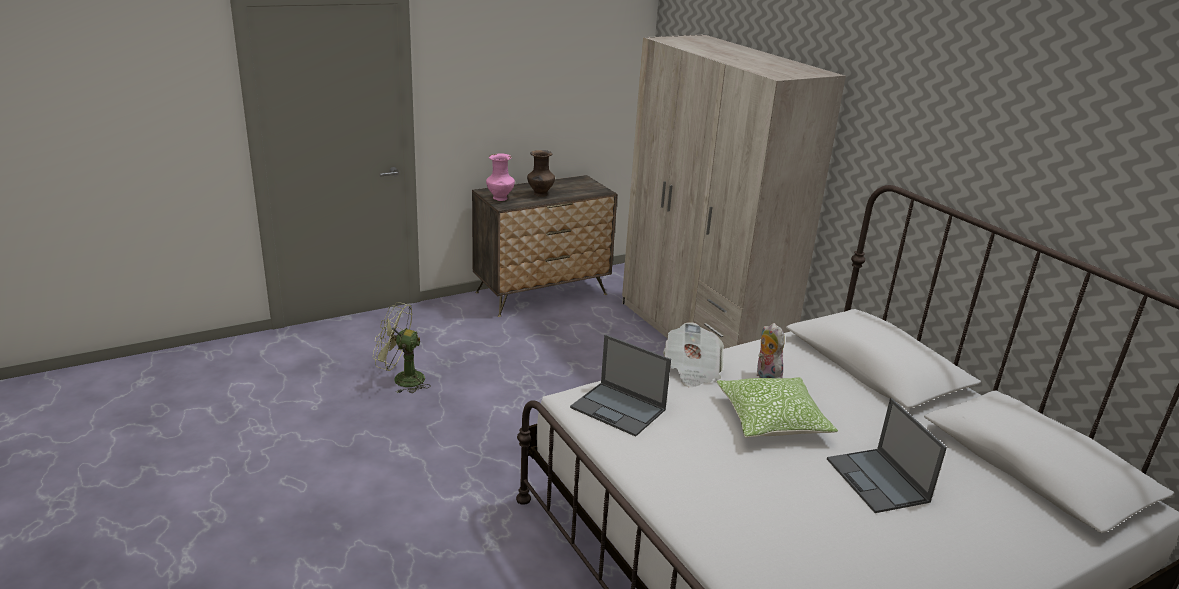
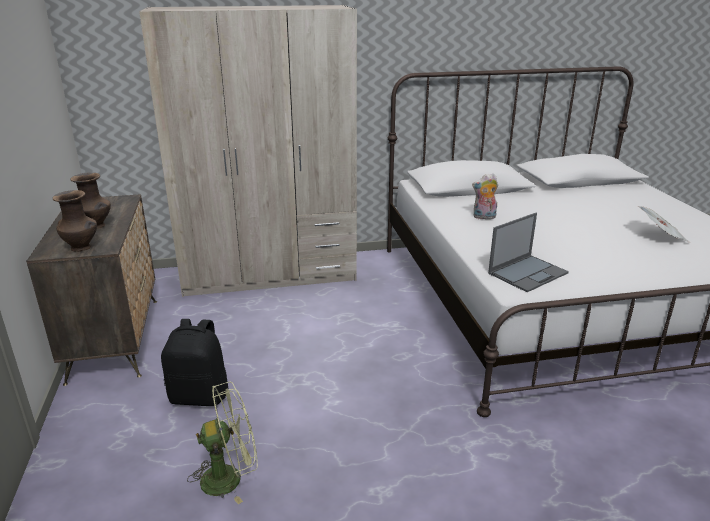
camera: 70 degrees left, 0 degrees up
green fan [373,302,431,393] -> green fan turned 135 degrees counterclockwise [187,382,258,504]
pink vase [486,153,515,201] -> brown vase [53,190,97,252]
newspaper [663,322,724,387] -> newspaper moved to [638,206,691,243]
pillow [716,377,838,438] -> none
laptop [827,398,947,513] -> none
none -> black backpack [161,319,228,406]

